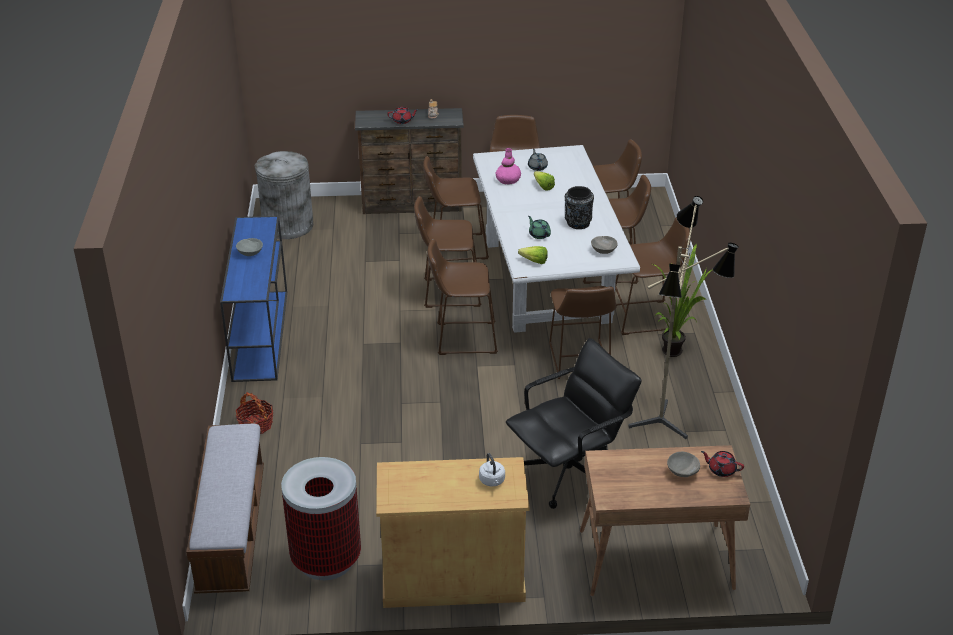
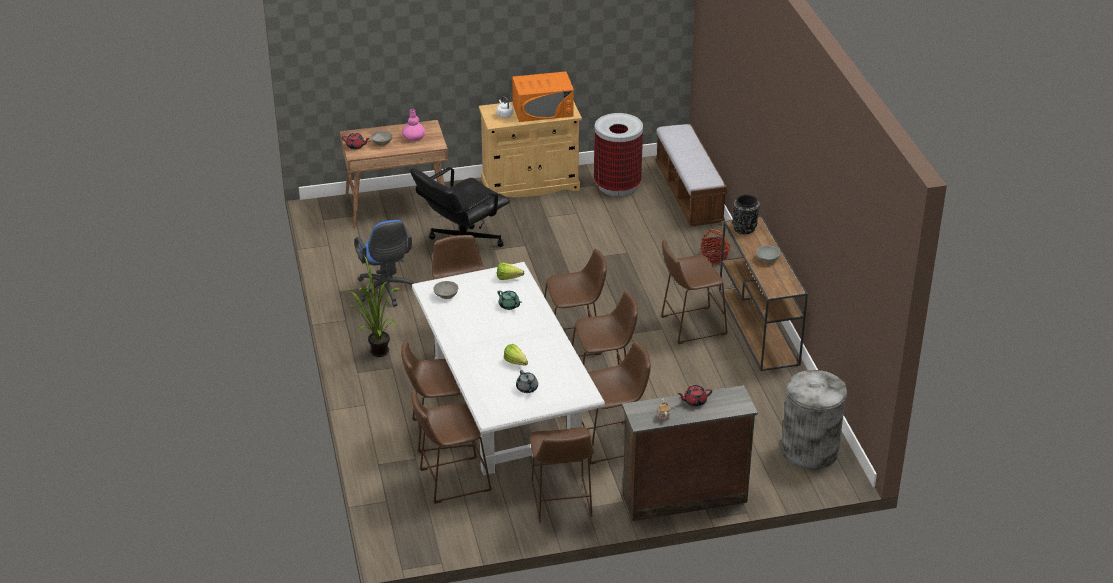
camera: 170 degrees right, 0 degrees up
blue console table [220,216,287,382] -> brown console table [719,216,808,371]
pink vase [495,148,521,185] -> pink vase moved to [402,109,425,141]
black vase [565,186,594,229] -> black vase moved to [732,194,760,234]
brown stool [615,218,691,335] -> brown stool moved to [660,240,728,344]
floor lamp [628,196,739,439] -> blue office chair [354,220,415,307]
none -> orange microwave [512,71,574,122]

